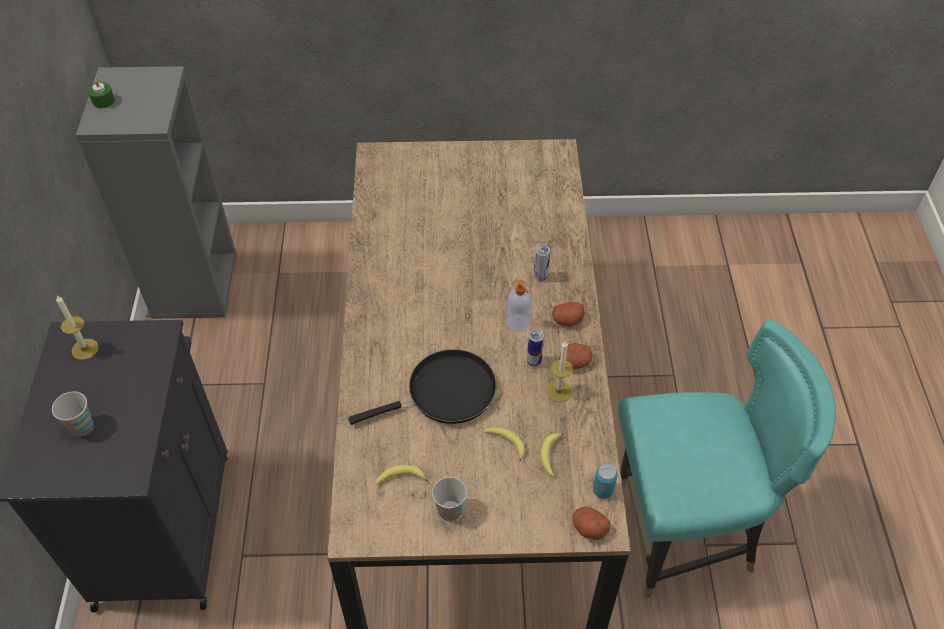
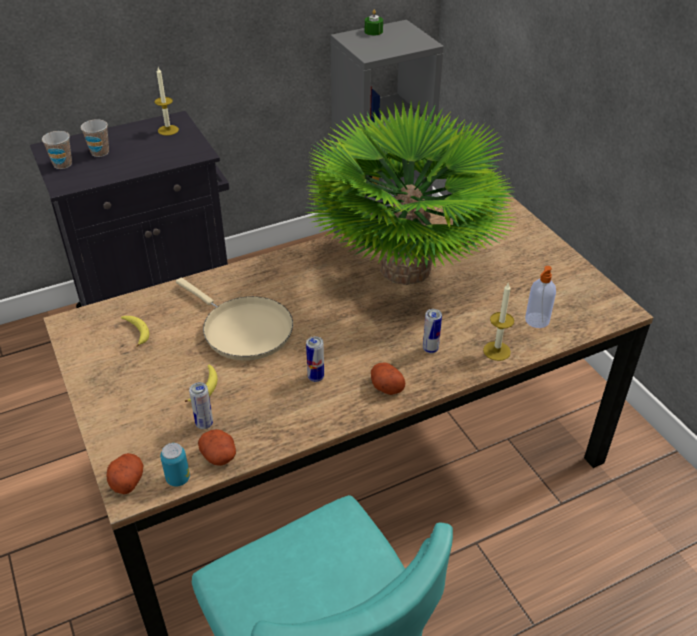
camera: 65 degrees right, 10 degrees down
black frying pan [348,349,497,425] -> beige frying pan [176,278,293,360]
cup [432,477,467,521] -> cup moved to [42,131,72,169]
soap dispenser [507,280,532,332] -> soap dispenser moved to [525,266,556,328]
banana [540,433,564,477] -> can [189,382,213,429]
candle [546,341,573,402] -> candle moved to [483,282,514,361]
potato [559,343,592,370] -> potato moved to [198,429,236,466]
none -> potted plant [304,99,517,285]

